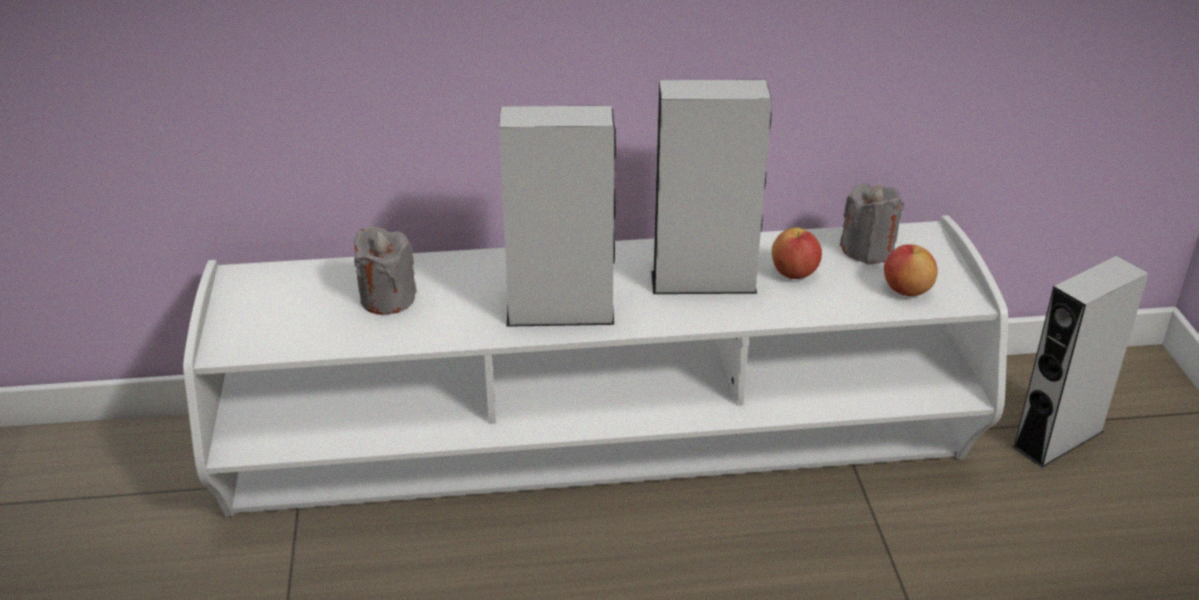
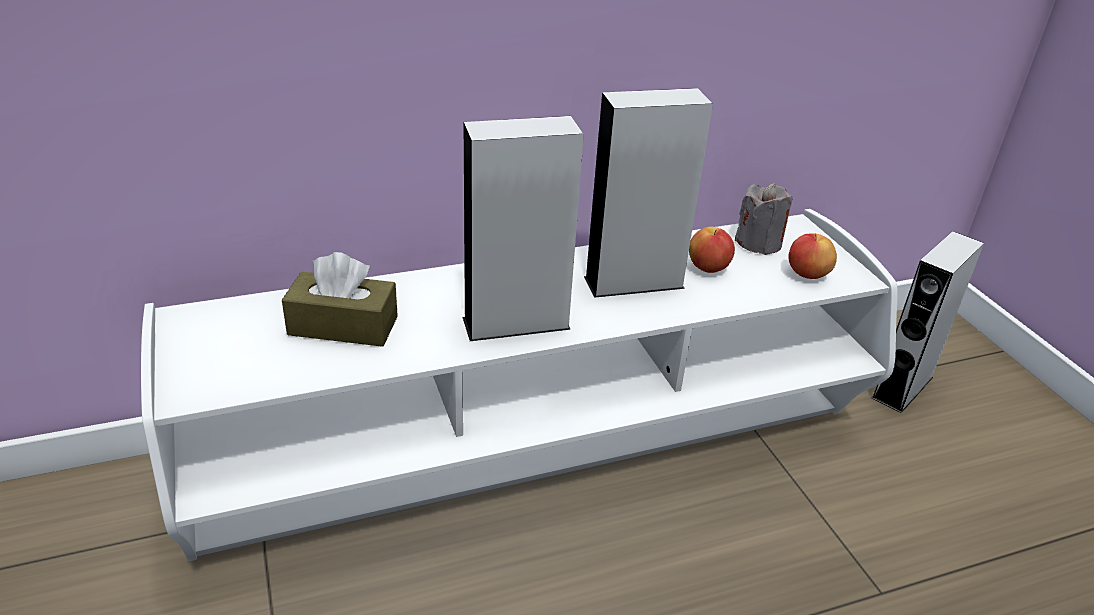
camera: 15 degrees left, 0 degrees up
grey candle [354,225,417,315] -> brown tissue box [282,252,398,347]

